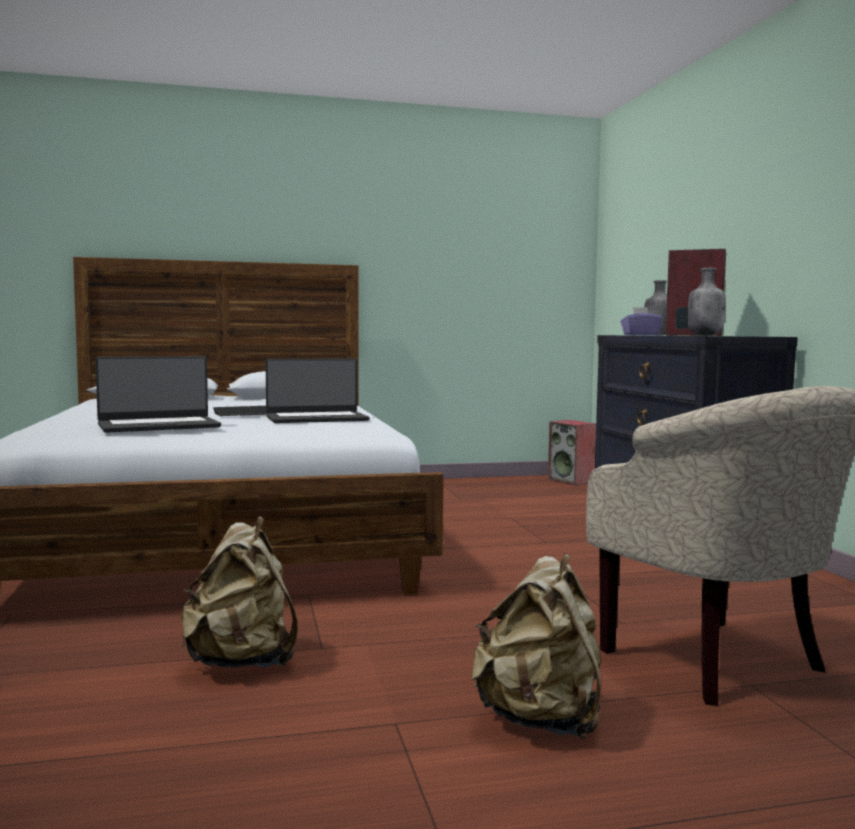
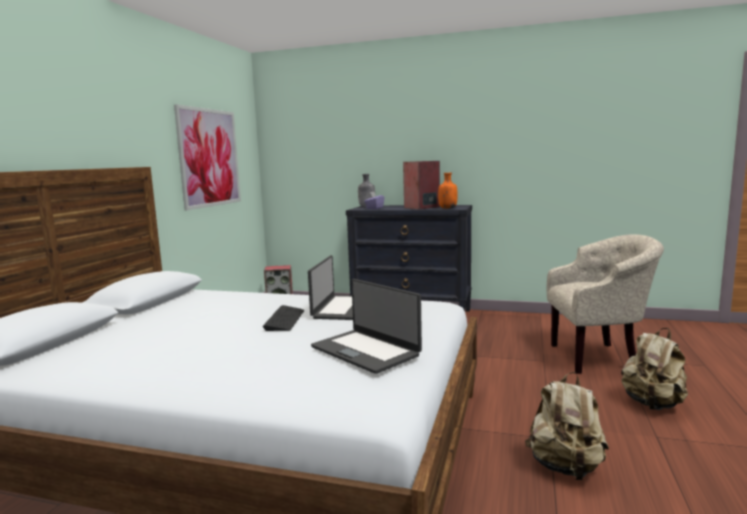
camera: 60 degrees left, 5 degrees up
laptop [95,356,221,433] -> laptop turned 135 degrees clockwise [311,279,422,374]
grey bottle [688,268,726,336] -> orange bottle [438,173,457,209]
none -> picture [174,104,241,210]

